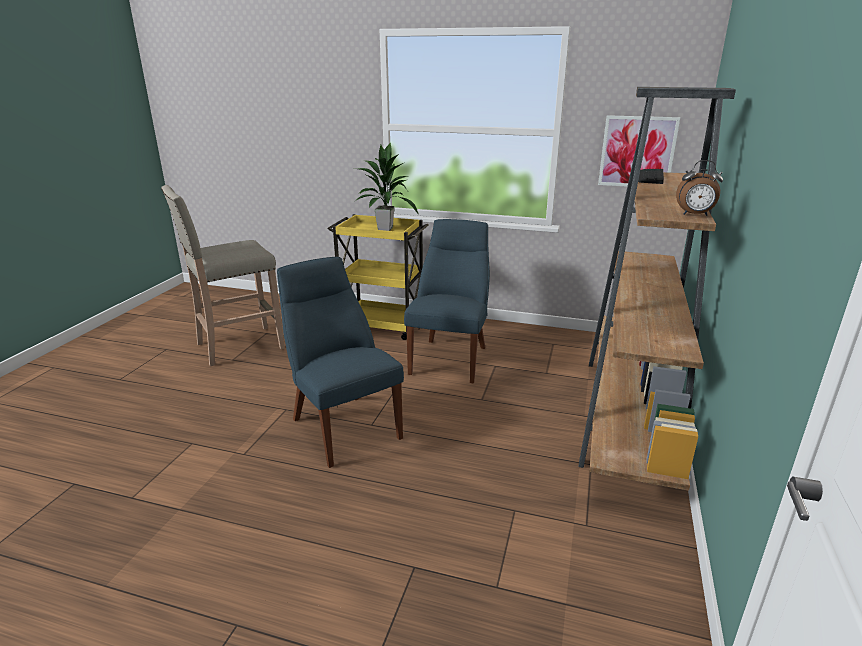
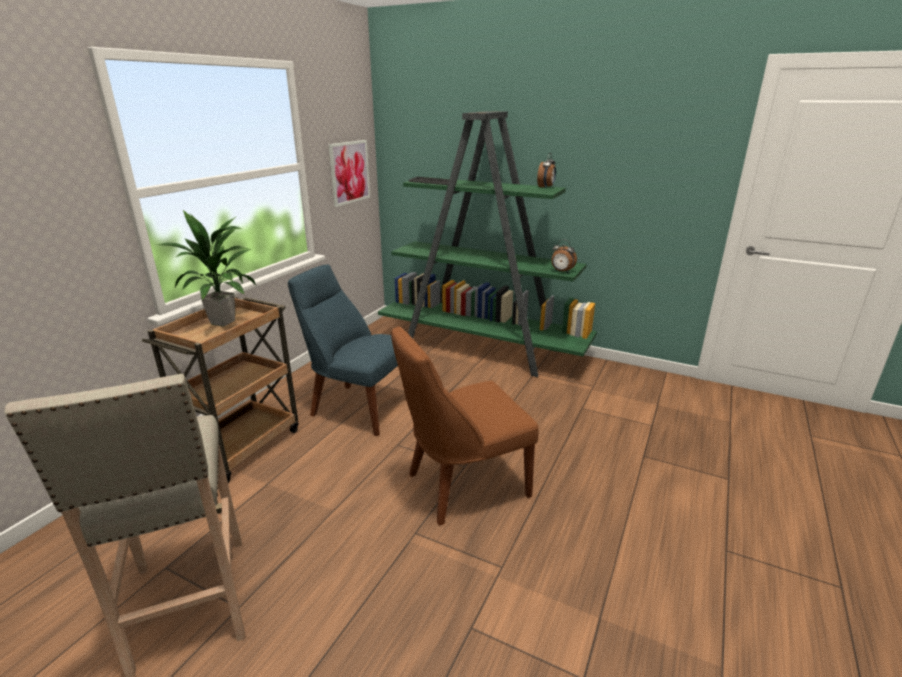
camera: 80 degrees left, 0 degrees up
blue chair [277,257,404,468] -> brown chair [391,326,539,526]
yellow cart [328,214,429,340] -> brown cart [142,296,299,483]
brown bookcase [579,87,736,491] -> green bookcase [378,111,597,377]
none -> alarm clock [551,239,577,273]

